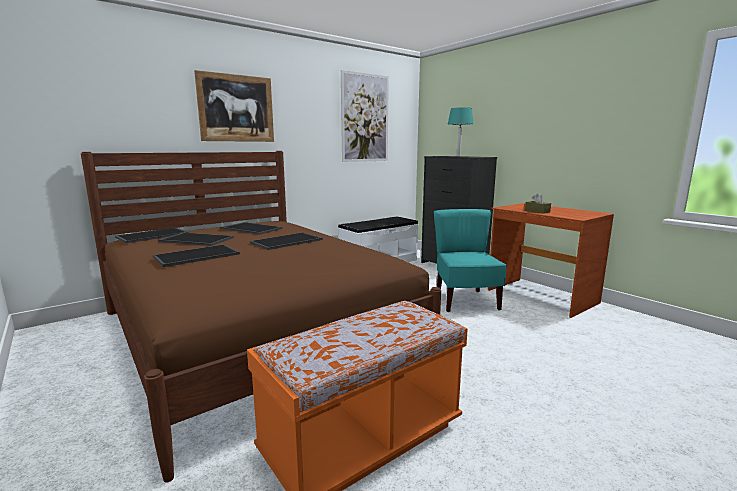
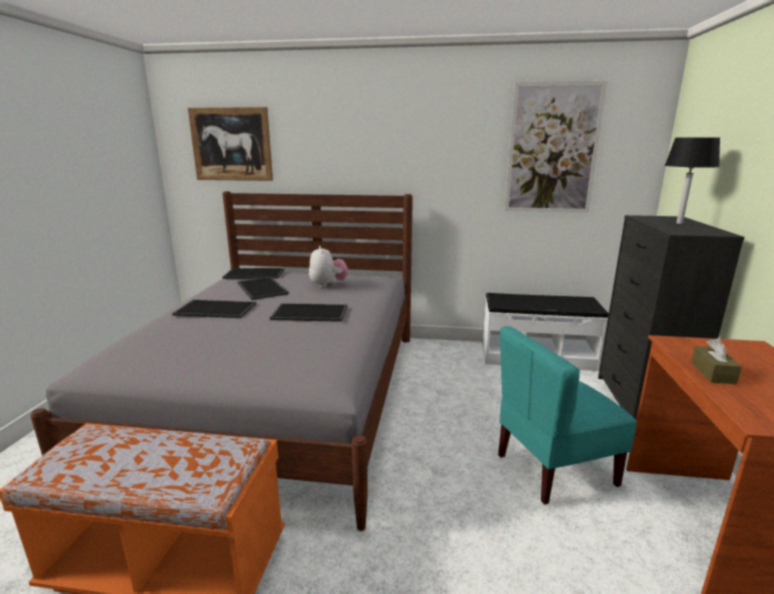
camera: 45 degrees right, 5 degrees up
brown bed [81,151,441,483] -> grey bed [30,191,413,531]
picture [194,70,274,142] -> picture moved to [188,107,273,181]
tray [220,222,282,235] -> plush toy [309,246,348,288]
turquoise chair [434,209,506,312] -> turquoise chair turned 150 degrees counterclockwise [498,326,637,505]
turquoise table lamp [448,107,474,156] -> black table lamp [665,137,720,224]

